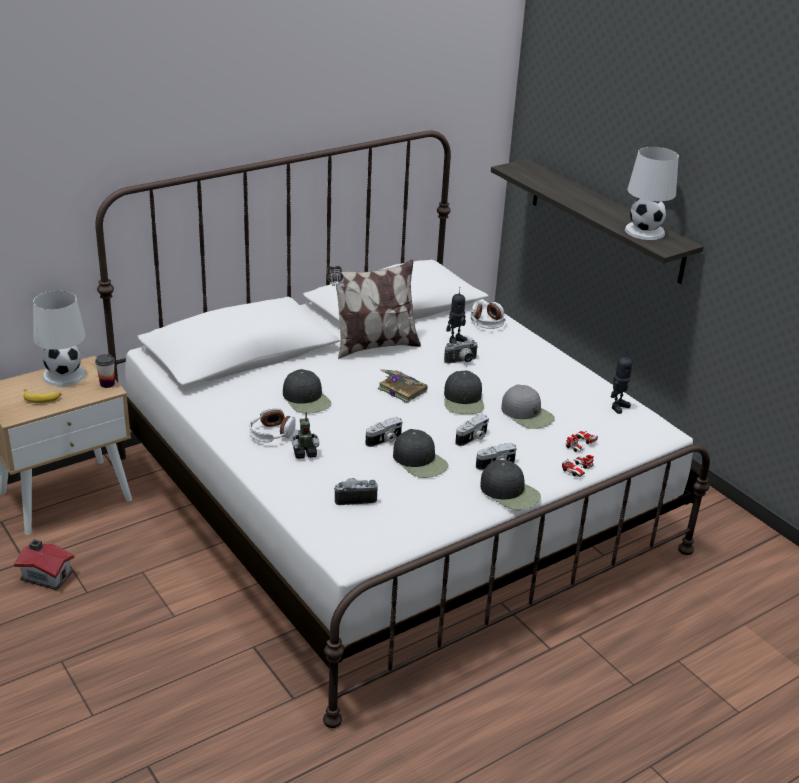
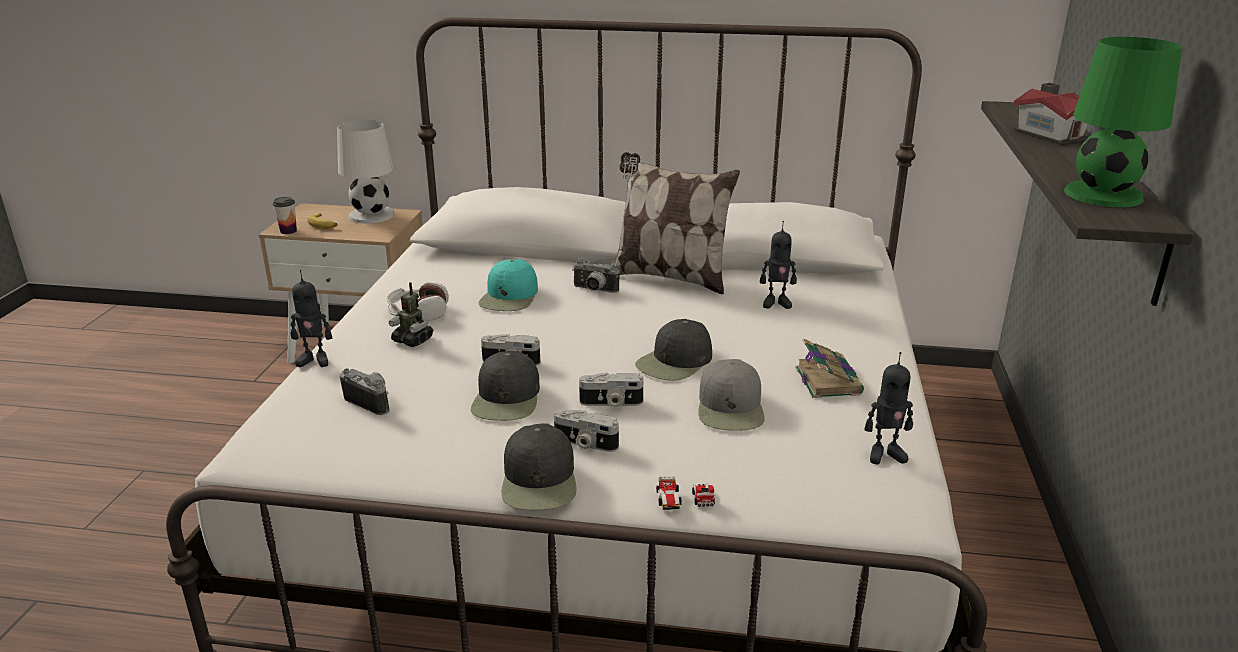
camera: 45 degrees right, 5 degrees down
toy house [14,539,75,590] -> toy house moved to [1013,83,1088,145]
cup [95,354,115,388] -> cup moved to [273,197,297,234]
black cap [283,369,332,414] -> turquoise cap [478,259,538,311]
book [378,369,428,403] -> book moved to [795,338,864,398]
camera [444,340,478,364] -> camera moved to [572,259,620,293]
headphones [471,302,506,329] -> none
toy car [565,430,598,452] -> none
white table lamp [625,147,679,240] -> green table lamp [1064,37,1182,207]
none -> toy robot [290,270,332,367]

